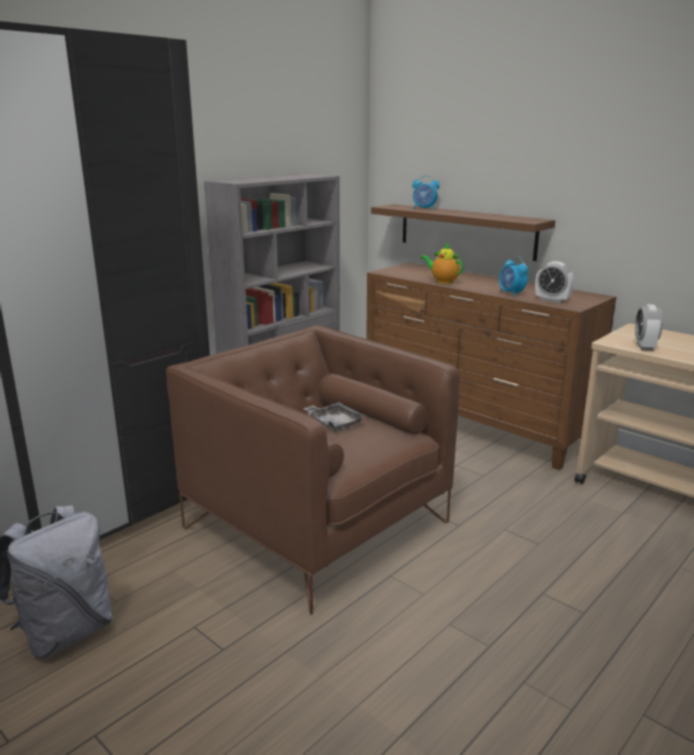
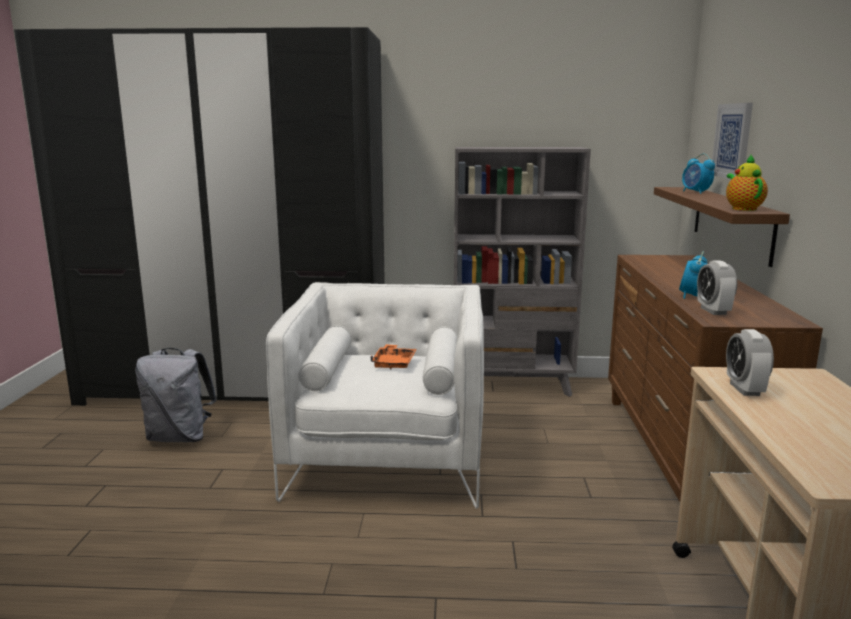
camera: 50 degrees right, 5 degrees down
brown armchair [166,326,460,615] -> white armchair [266,282,484,509]
grey tray [303,402,366,432] -> orange tray [370,344,417,370]
teapot [420,242,464,284] -> teapot moved to [726,155,768,211]
alarm clock [635,304,663,351] -> alarm clock turned 60 degrees counterclockwise [726,329,774,396]
none -> picture [712,103,753,179]

